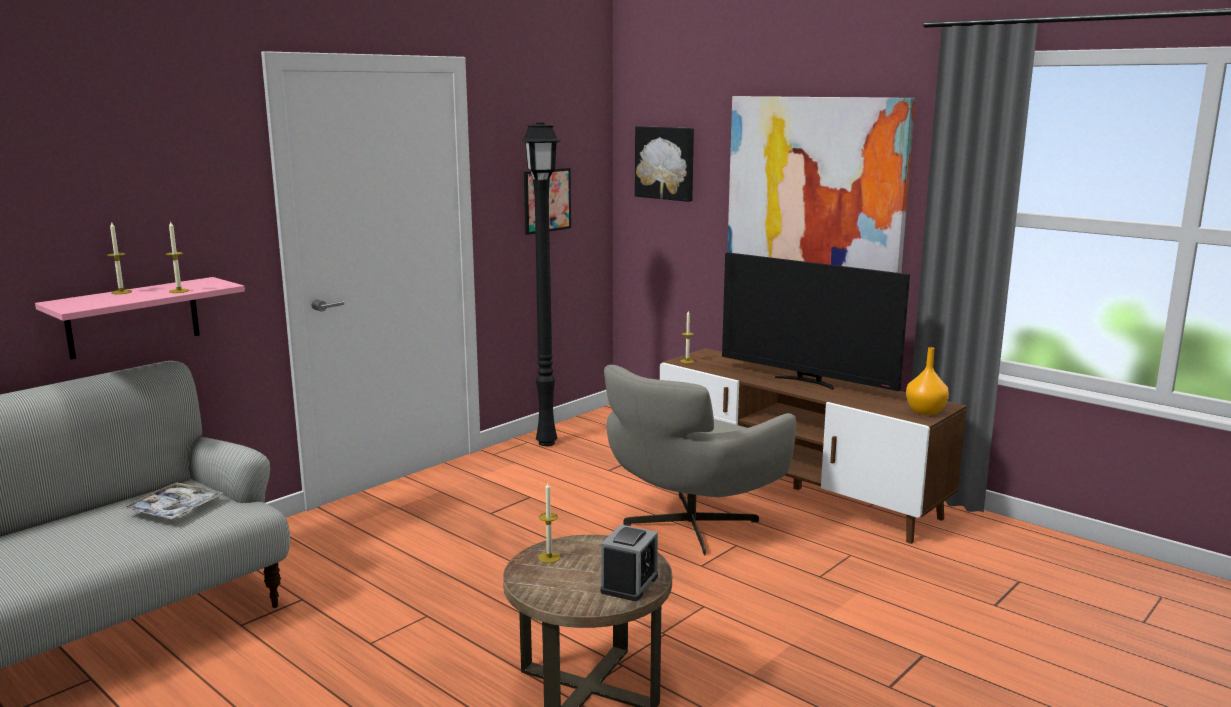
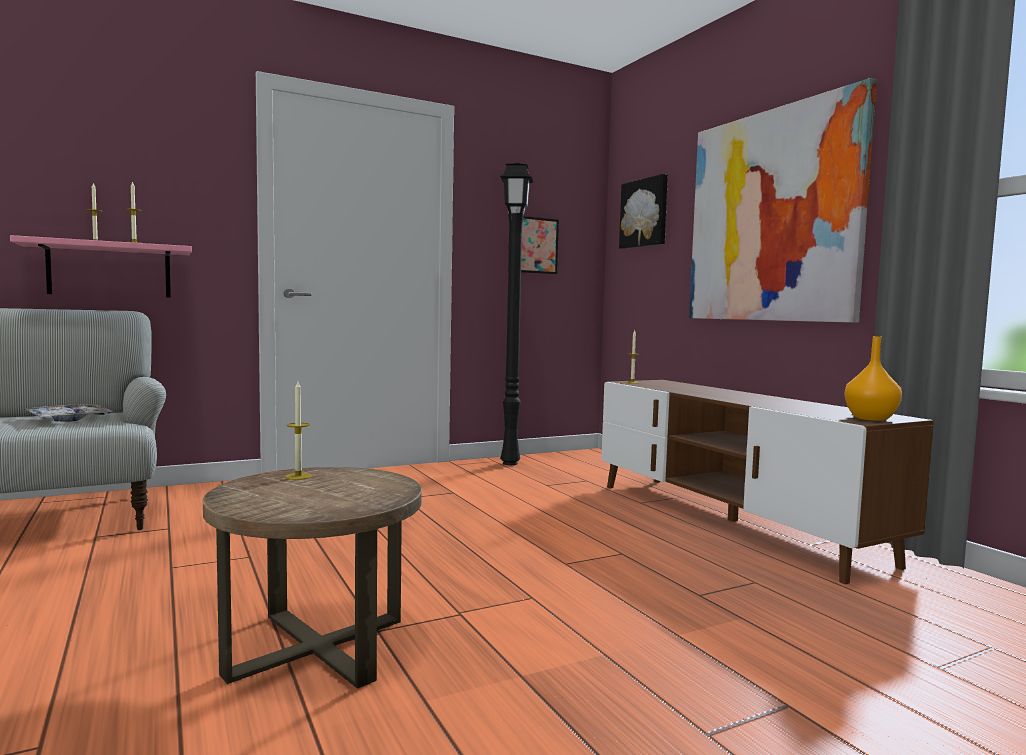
camera: 20 degrees right, 10 degrees down
alarm clock [600,525,658,601] -> none
grey armchair [604,365,796,556] -> none
television [722,252,910,391] -> none

